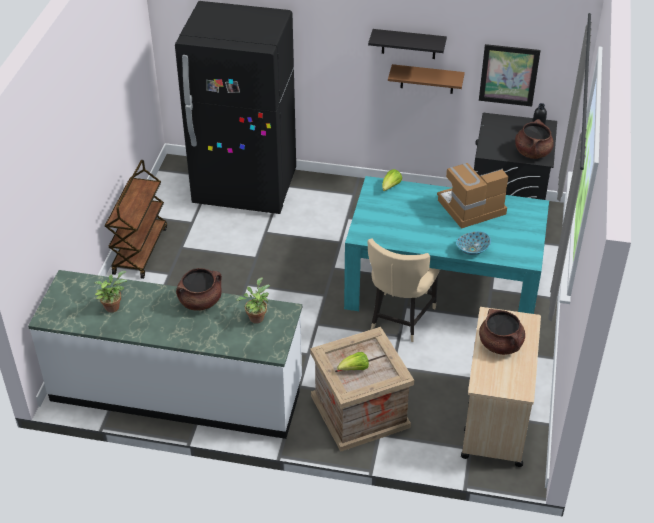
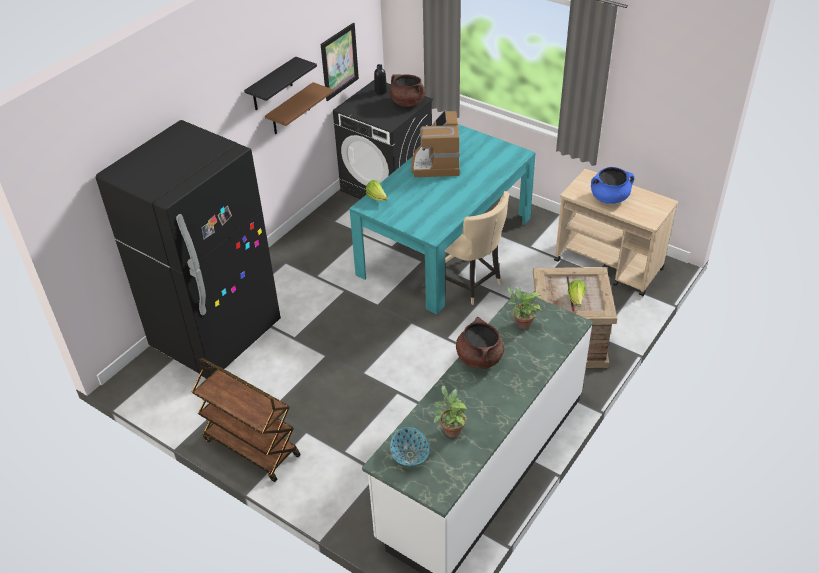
camera: 65 degrees left, 0 degrees up
bowl [456,231,491,255] -> bowl moved to [390,427,430,466]
brown cooking pot [479,309,525,355] -> blue cooking pot [591,167,634,204]

